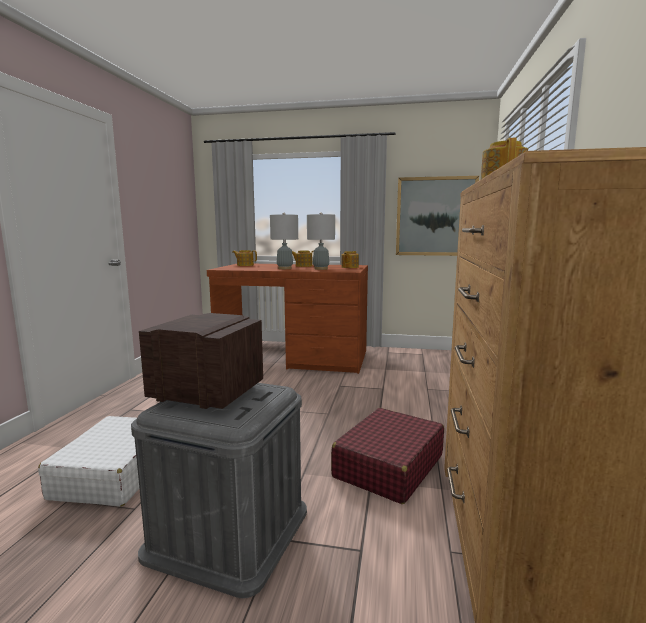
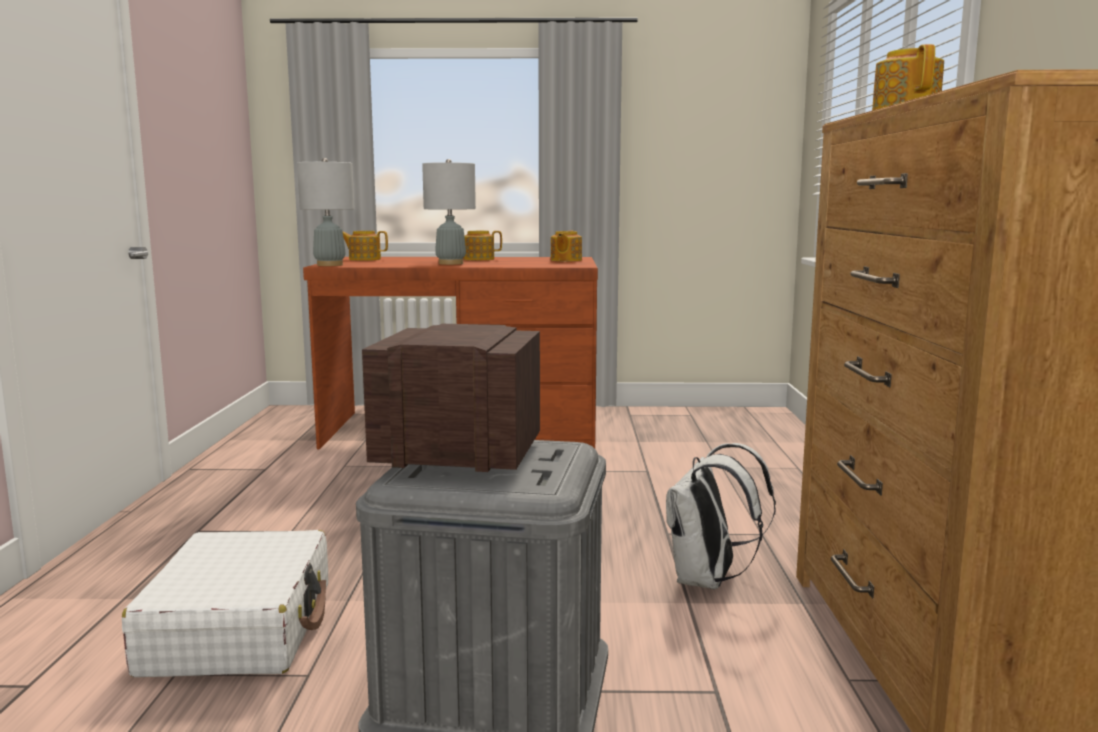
camera: 10 degrees left, 0 degrees up
grey table lamp [307,212,335,270] -> grey table lamp moved to [297,158,354,266]
red suitcase [331,408,444,504] -> white backpack [666,443,776,590]
picture [396,176,479,256] -> none

